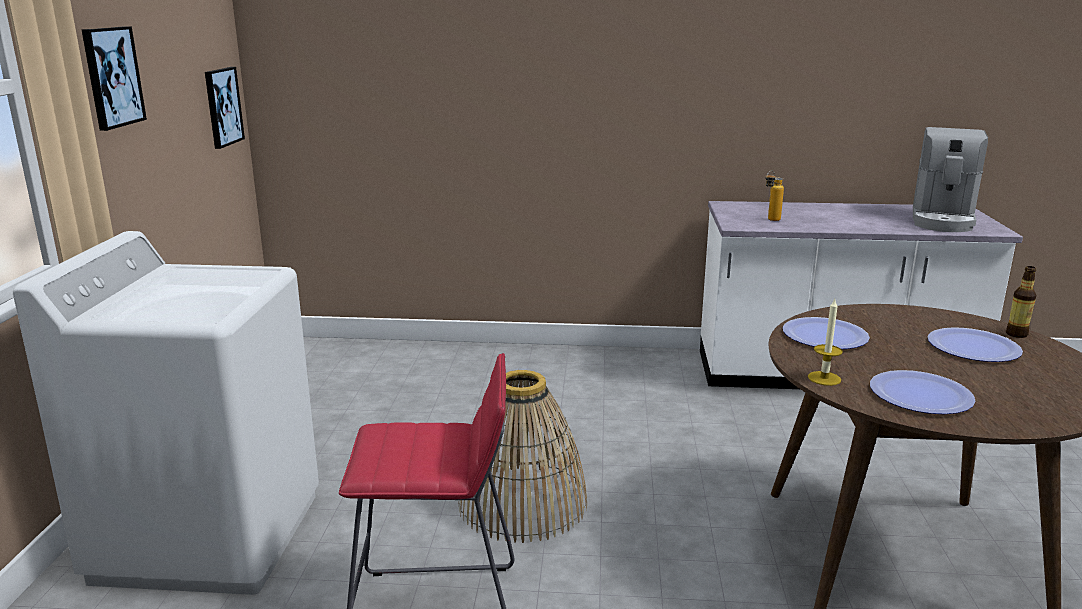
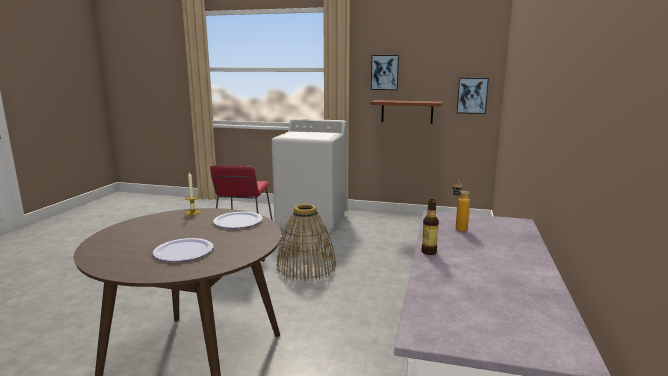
camera: 100 degrees right, 5 degrees down
plate [870,370,976,414] -> none
coffee machine [913,127,988,232] -> none
bottle [1006,266,1036,338] -> bottle moved to [421,199,439,255]
none -> brown shelf [371,100,442,124]

